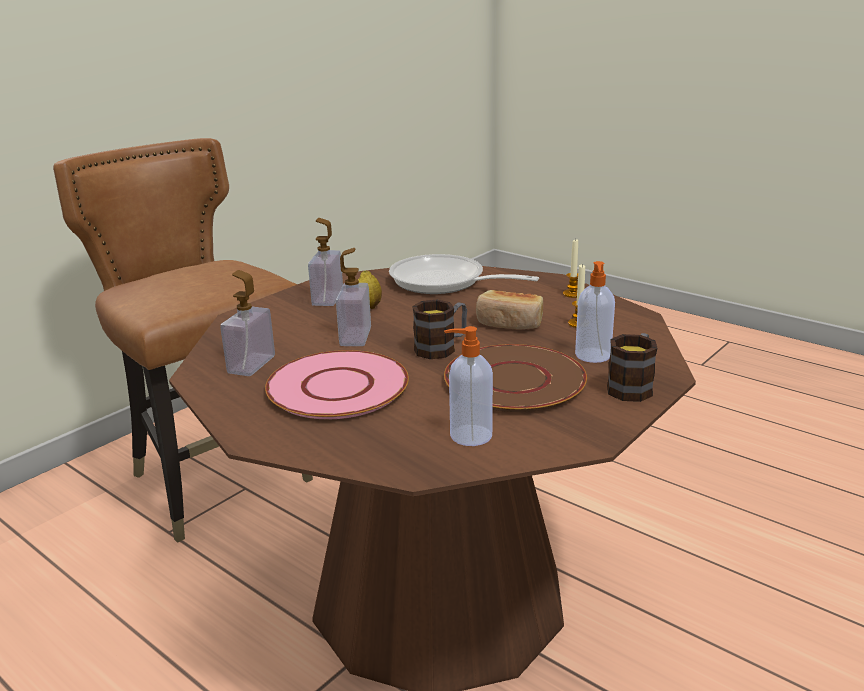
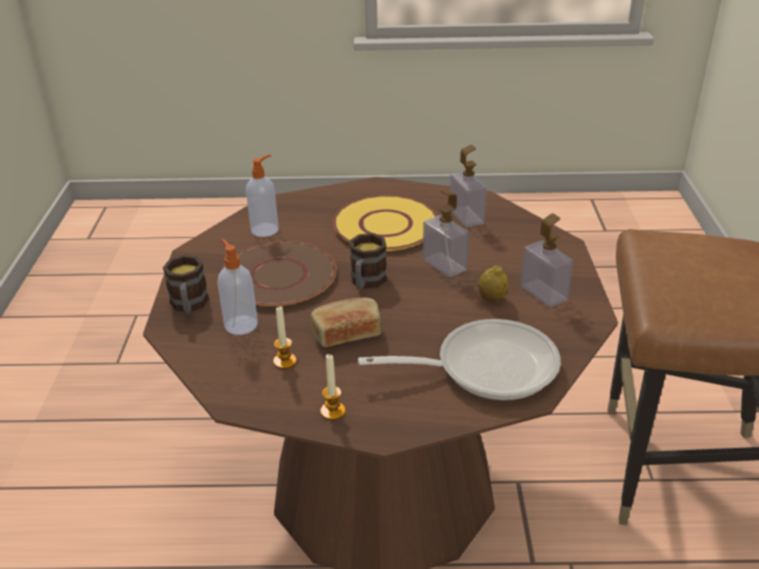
camera: 140 degrees right, 10 degrees up
pink plate [265,350,409,419] -> yellow plate [333,195,437,251]

